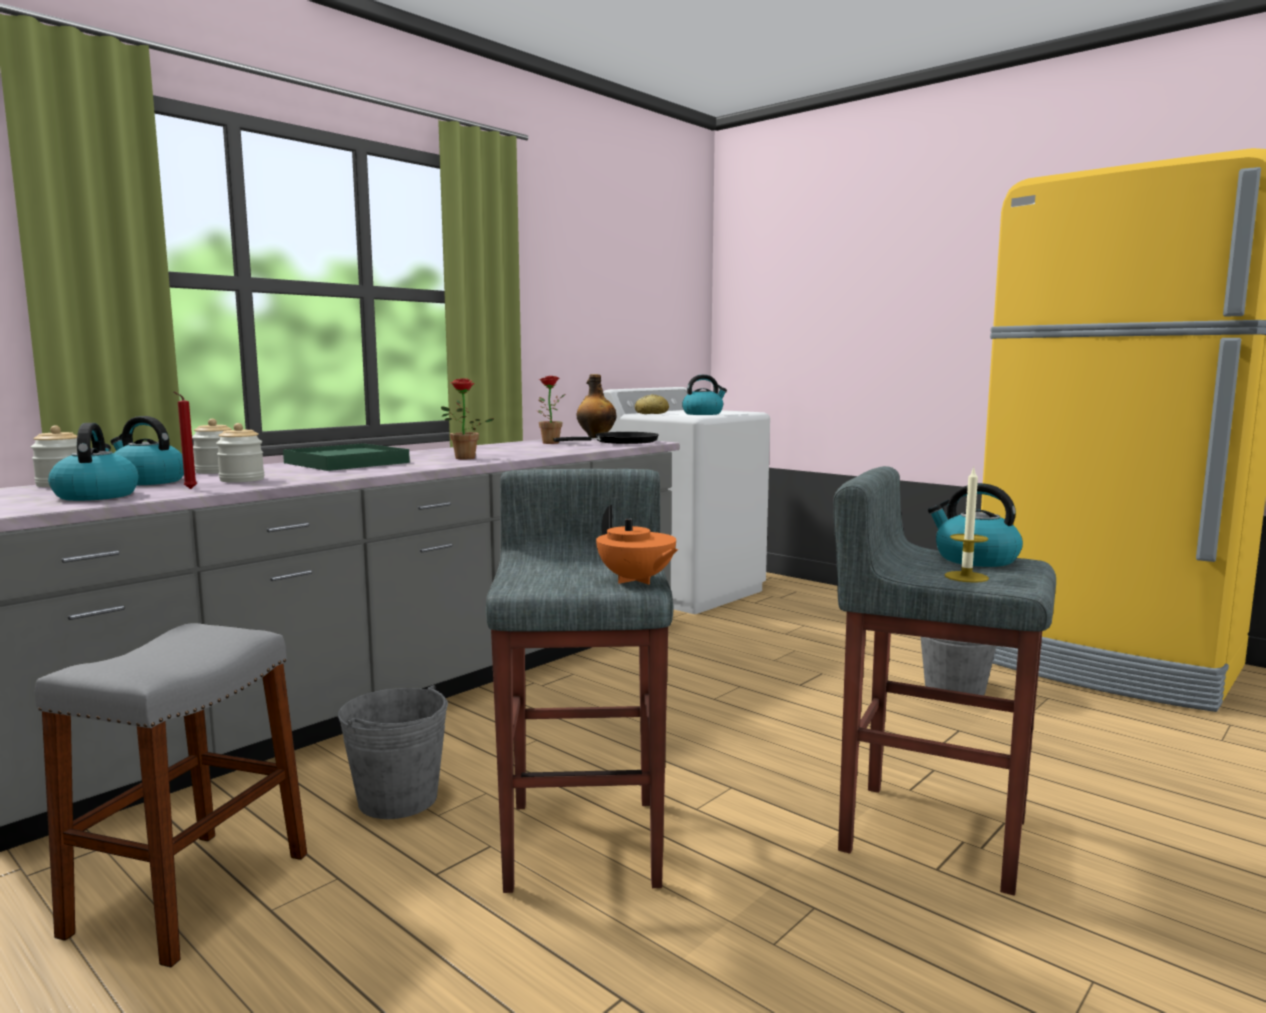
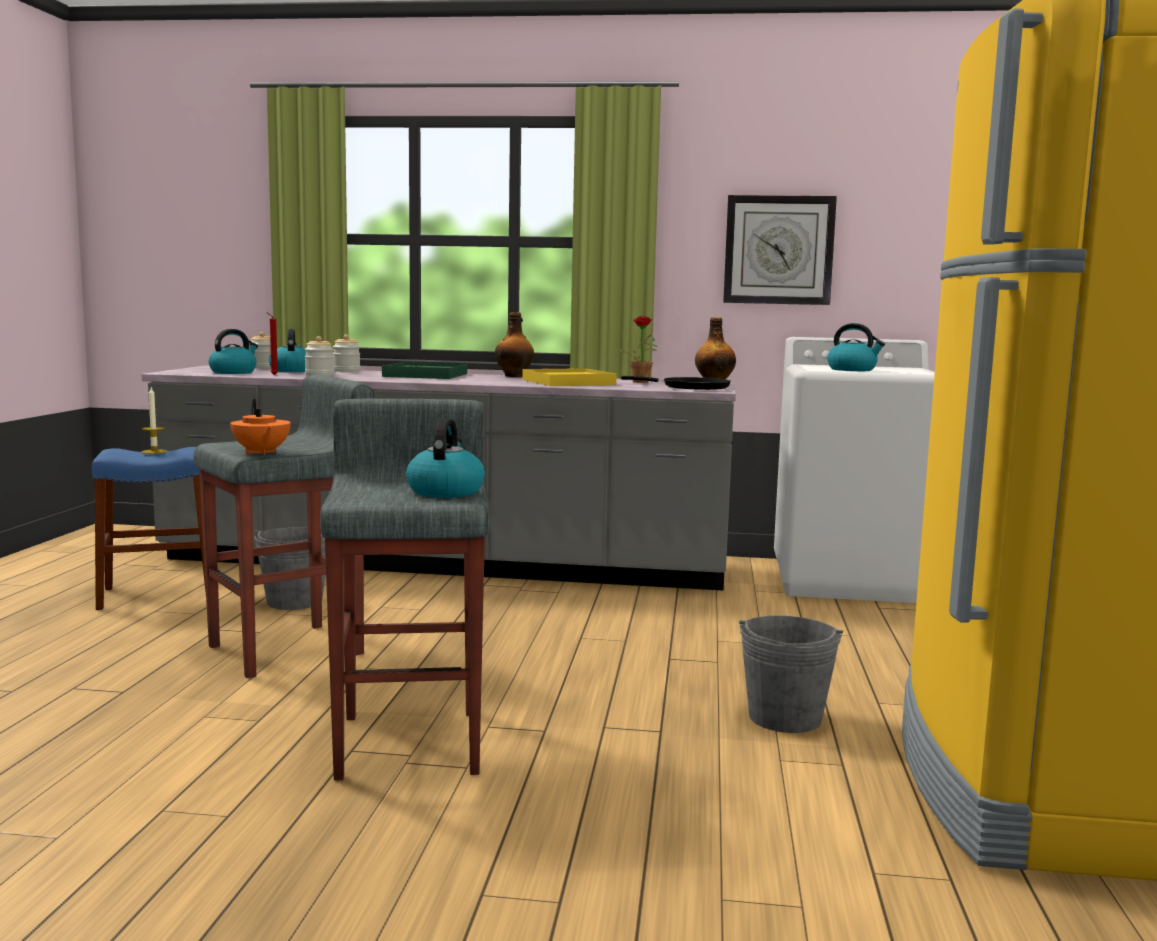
camera: 55 degrees right, 0 degrees up
grey stool [35,623,307,968] -> blue stool [92,447,206,610]
potted plant [441,378,494,459] -> none
orange teapot [596,505,678,585] -> orange teapot turned 45 degrees counterclockwise [230,399,291,455]
bread [635,394,669,414] -> none
candle [944,467,989,583] -> candle moved to [141,387,167,454]
none -> bottle [494,312,534,377]
none -> yellow tray [522,368,616,386]
none -> wall clock [723,195,837,305]

